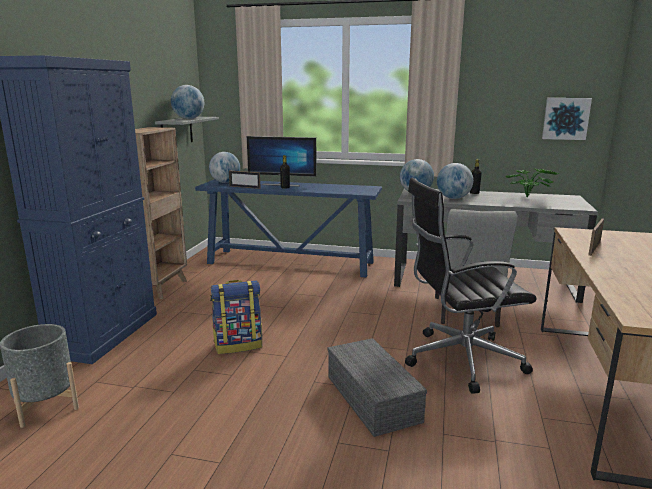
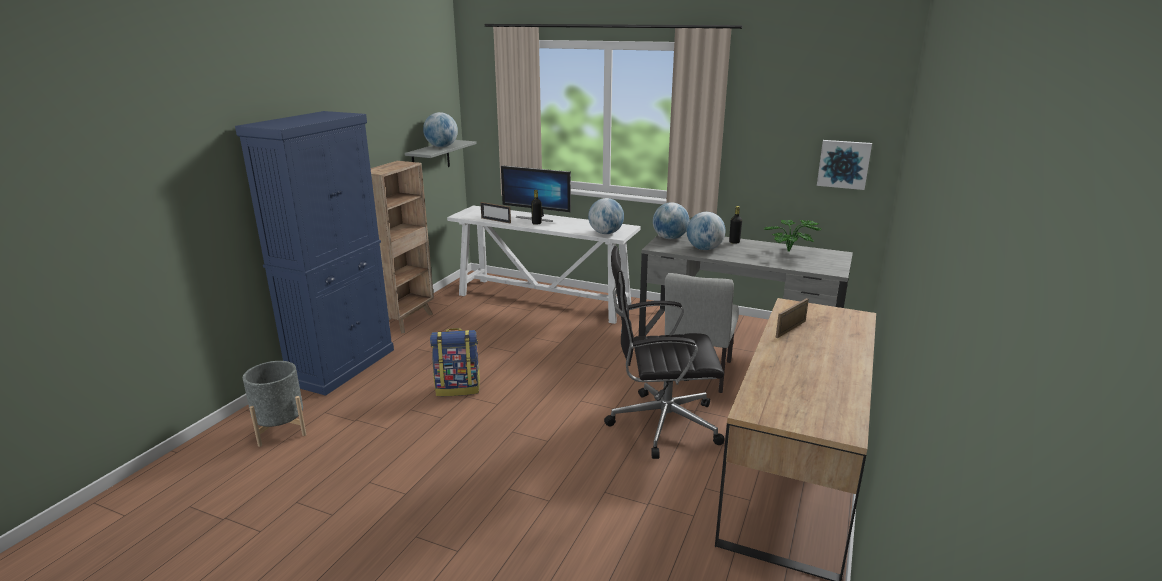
camera: 10 degrees right, 5 degrees up
blue console table [195,179,382,278] -> white console table [447,206,641,324]
globe [209,152,240,183] -> globe moved to [588,198,624,234]
grey storage box [328,338,427,437] -> none

